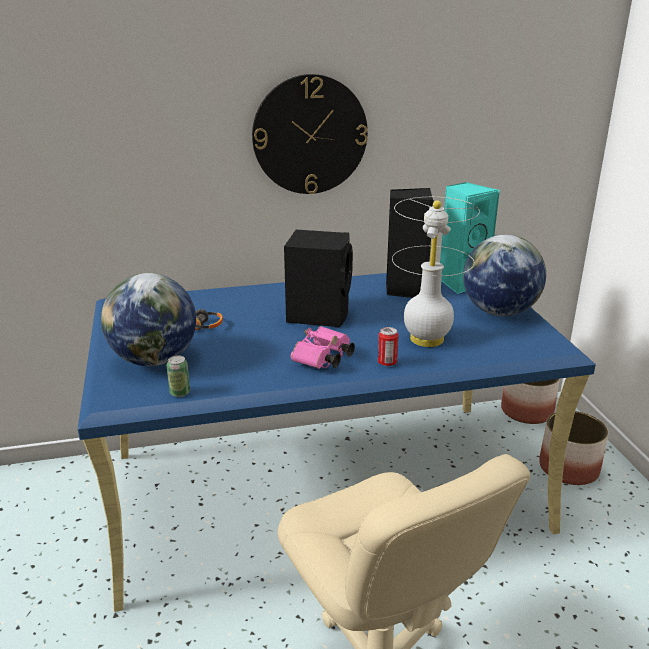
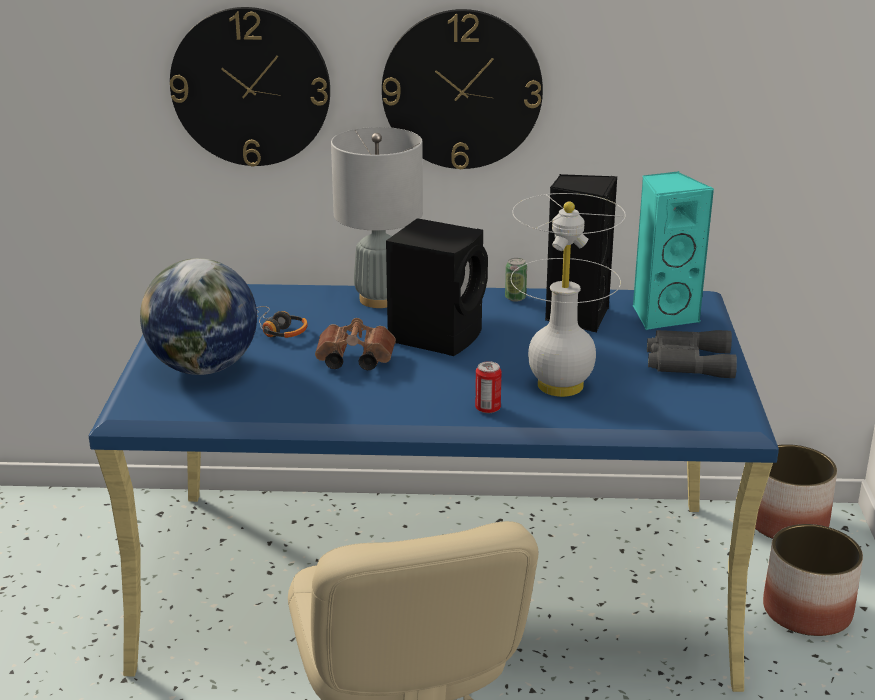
camera: 15 degrees right, 0 degrees up
can [166,355,190,397] -> can moved to [505,258,527,302]
pink binoculars [291,326,355,369] -> none
globe [463,235,546,316] -> grey binoculars [647,330,737,378]
none -> wall clock [170,7,330,166]
none -> brown binoculars [315,318,396,370]
none -> grey table lamp [331,127,423,308]

